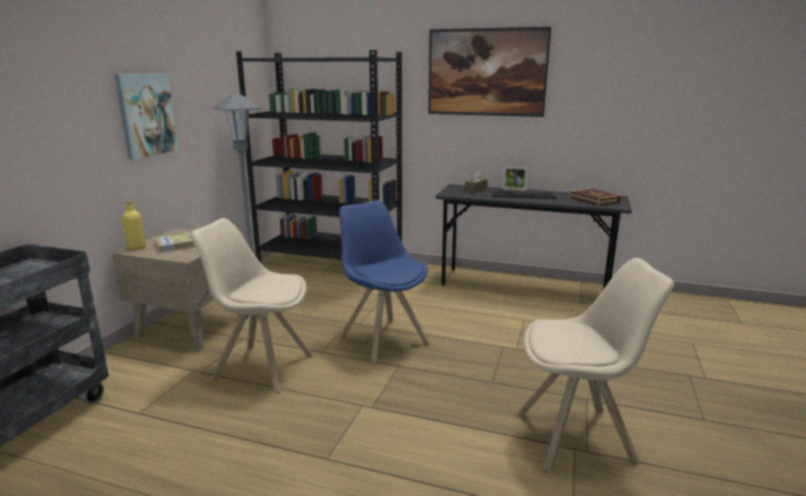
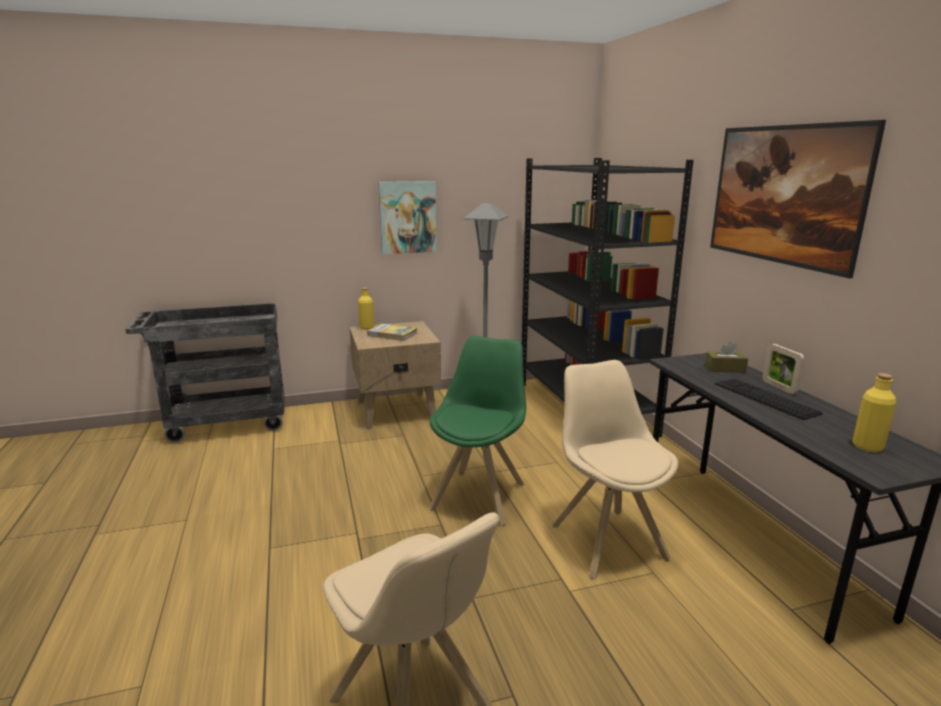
camera: 55 degrees right, 0 degrees up
beige chair [191,218,313,394] -> beige chair moved to [552,360,678,579]
blue chair [339,200,430,364] -> green chair [429,336,526,526]
book [568,188,621,206] -> yellow bottle [852,373,896,453]

